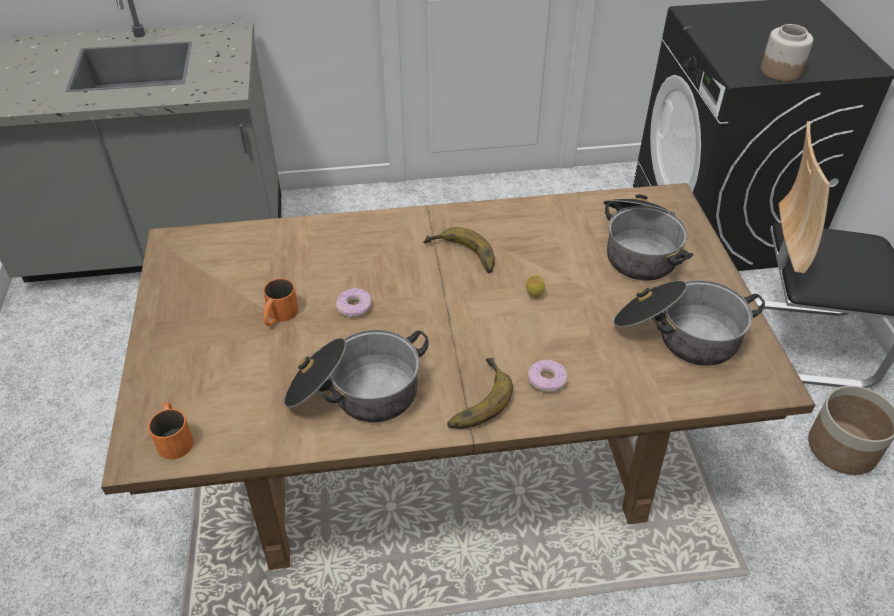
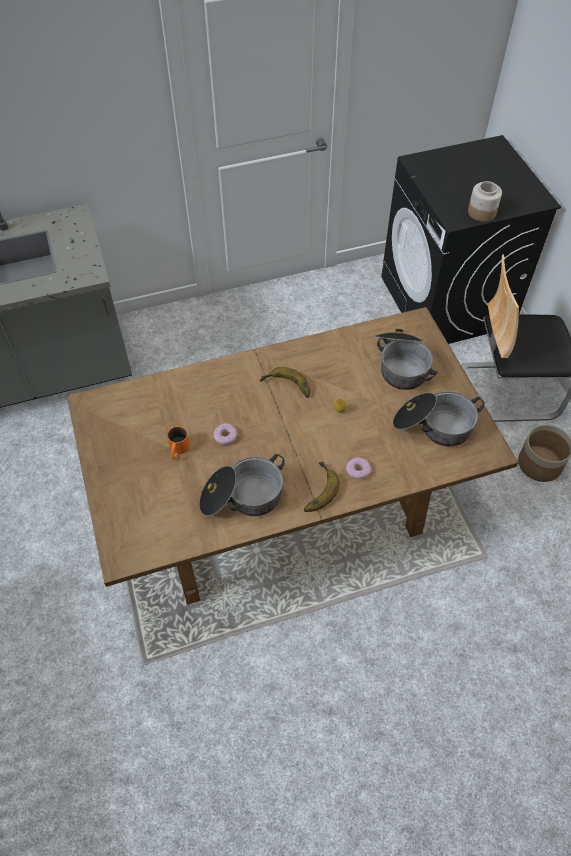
camera: 10 degrees left, 10 degrees up
orange mug [148,402,194,459] -> none

